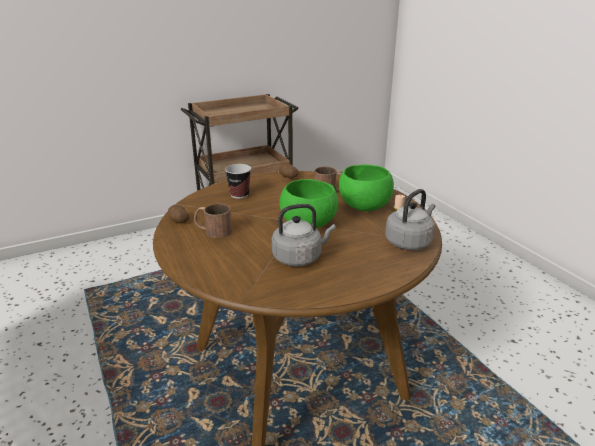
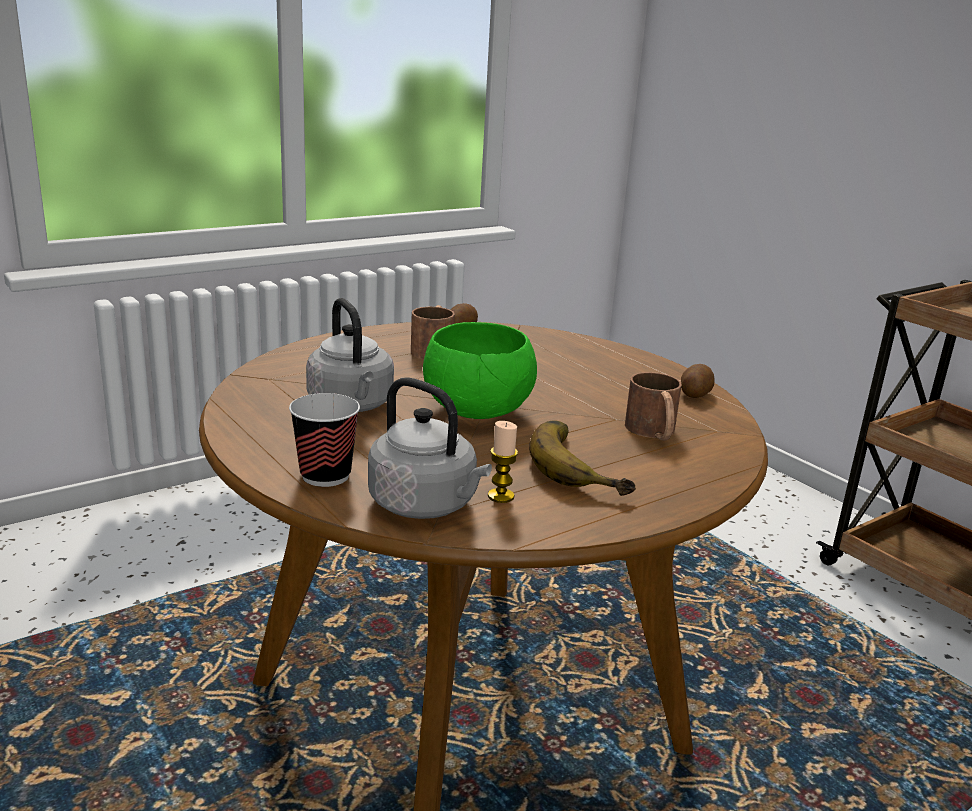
camera: 80 degrees right, 5 degrees down
cup [225,164,251,199] -> cup moved to [289,393,360,487]
green bowl [339,164,394,211] -> banana [529,420,636,496]

